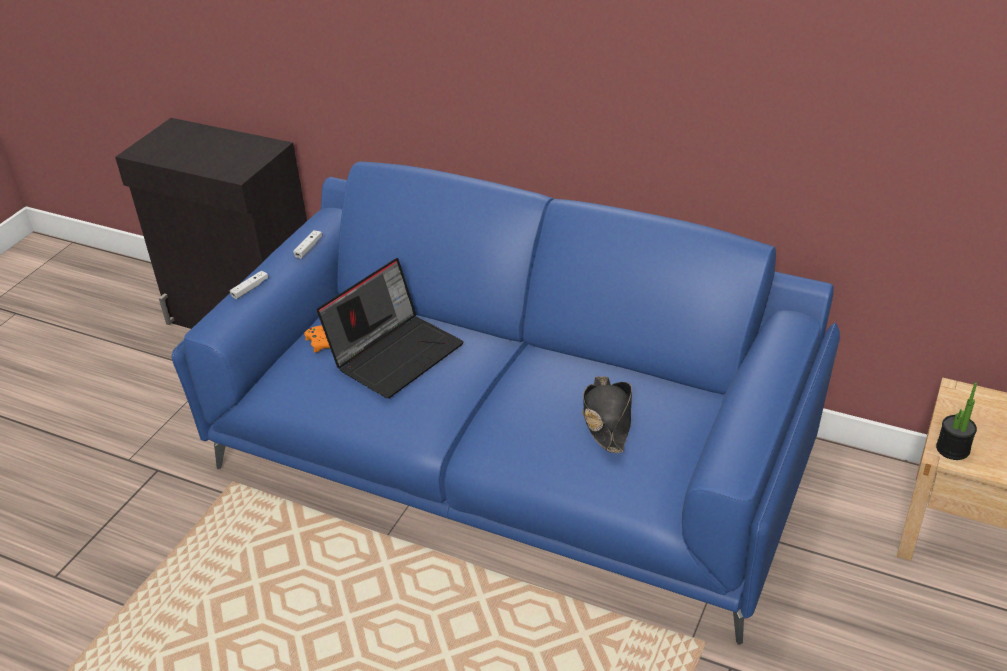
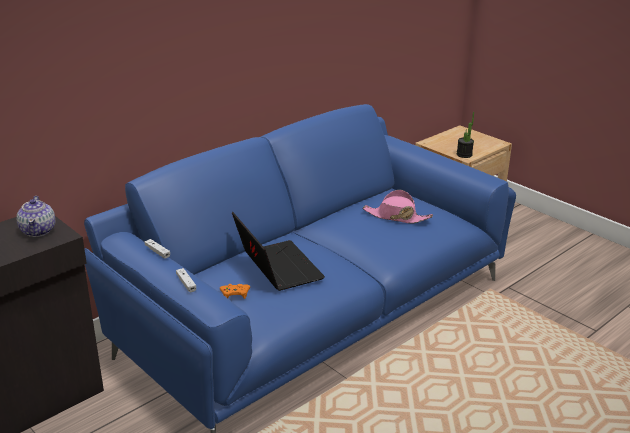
camera: 70 degrees left, 10 degrees down
black hat [582,376,632,453] -> pink hat [363,190,433,223]
none -> teapot [17,196,55,237]

